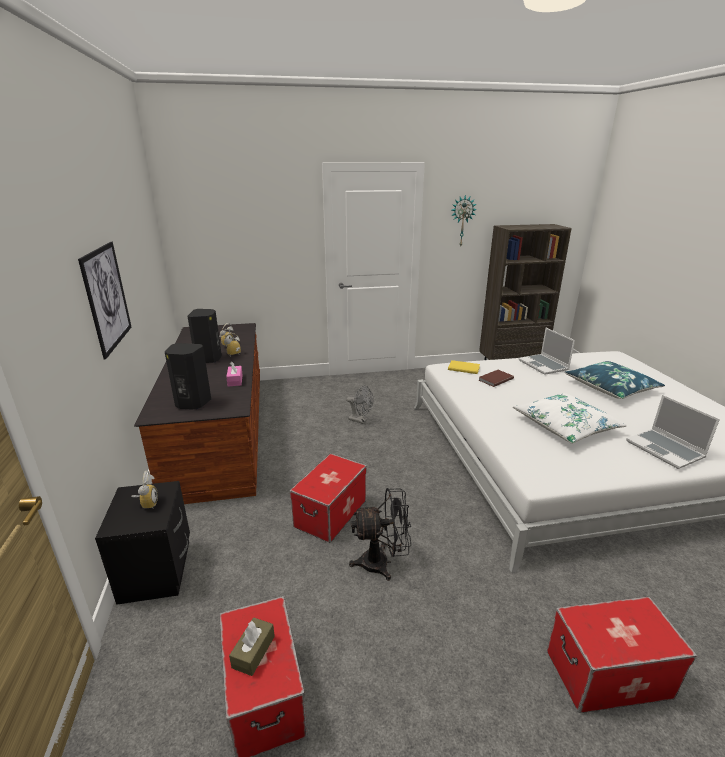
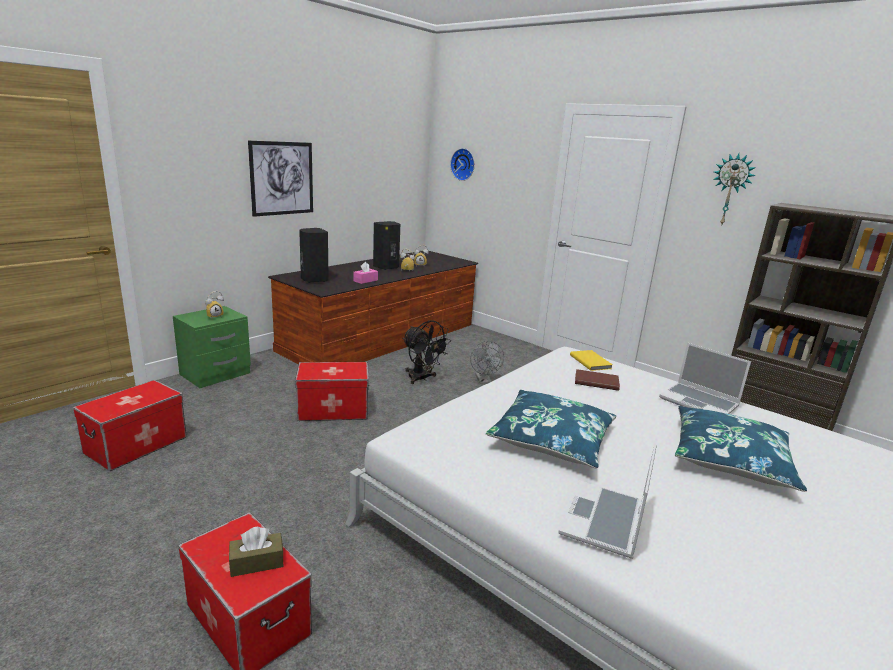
camera: 50 degrees right, 5 degrees down
black nightstand [95,481,190,605] -> green nightstand [173,306,251,388]
brown tissue box [229,617,275,676] -> brown tissue box moved to [229,527,284,577]
black fan [349,488,411,581] -> black fan moved to [402,320,451,384]
white pillow [513,393,627,444] -> blue pillow [486,390,616,469]
laptop [518,328,575,375] -> laptop turned 75 degrees counterclockwise [659,343,751,414]
none -> wall clock [450,148,475,181]

